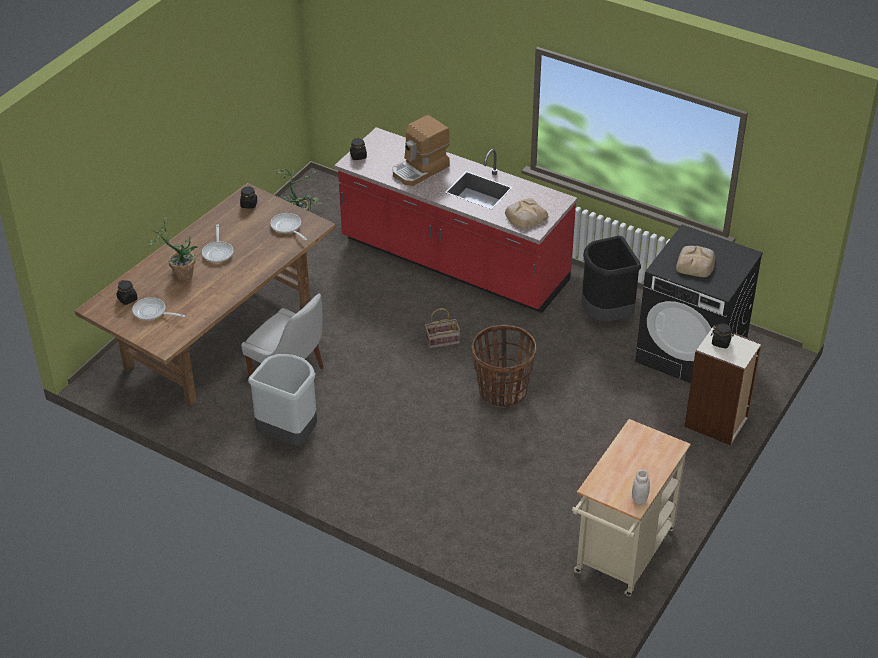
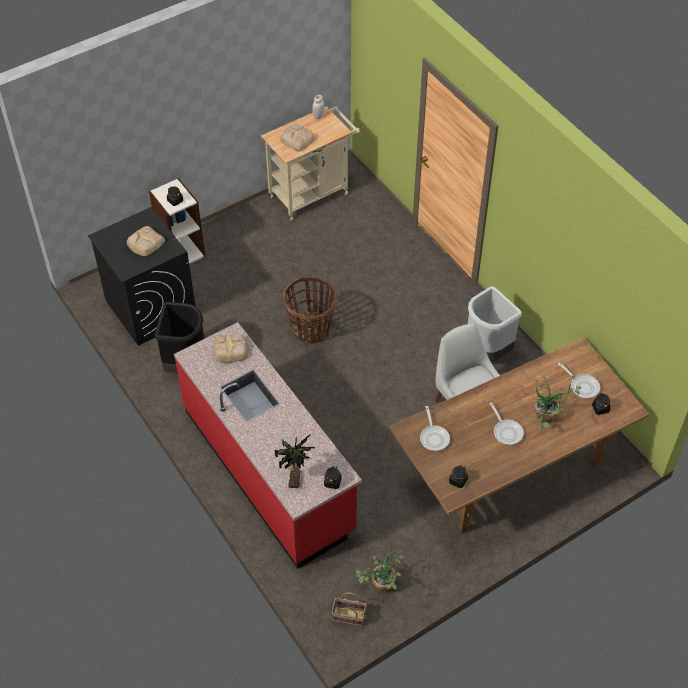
camera: 155 degrees left, 10 degrees up
frying pan [202,224,233,263] -> frying pan turned 135 degrees clockwise [489,402,524,445]
coffee machine [393,115,450,186] -> none
basket [425,308,460,349] -> basket moved to [332,592,367,627]
none -> potted plant [275,435,315,488]
none -> bread [280,124,315,151]

